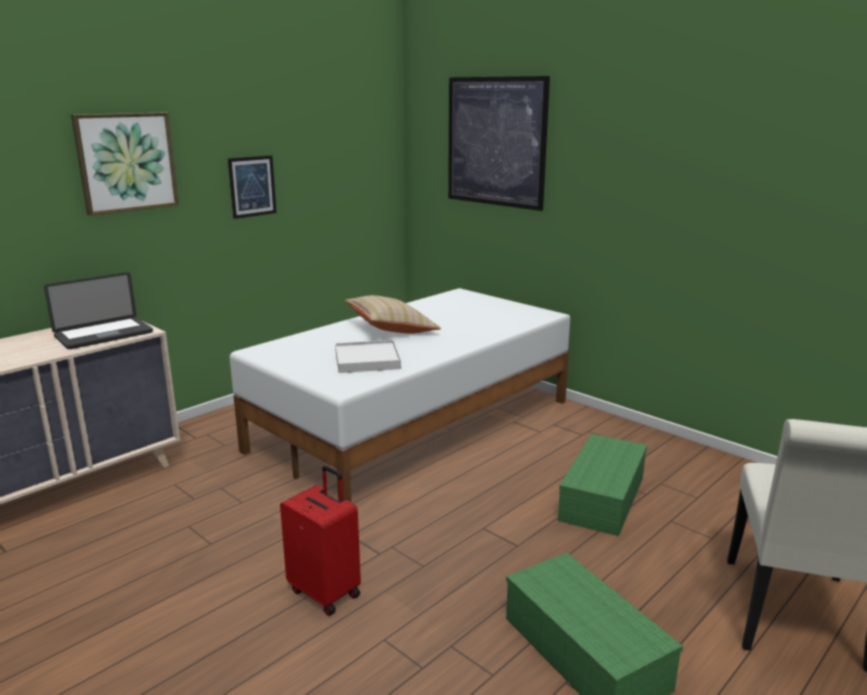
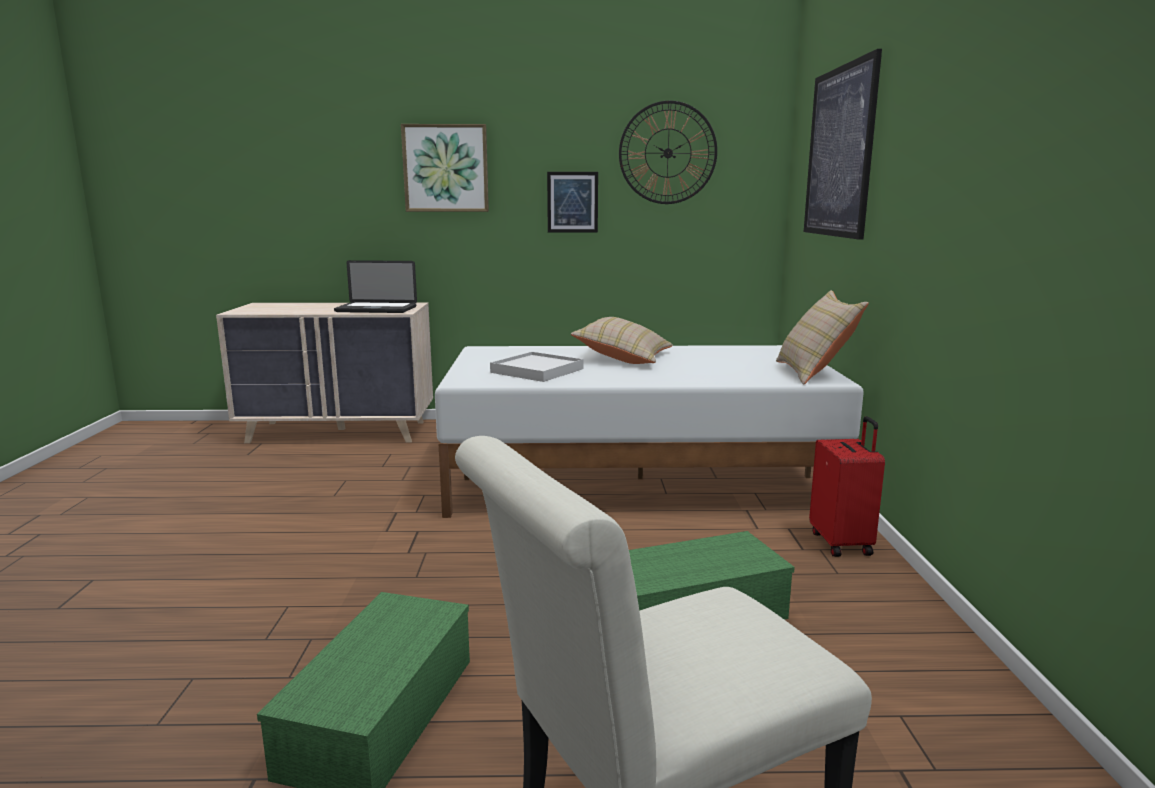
camera: 45 degrees right, 5 degrees down
red suitcase [280,466,361,616] -> red suitcase moved to [809,416,885,557]
none -> wall clock [619,101,717,204]
none -> beige pillow [776,290,869,385]

